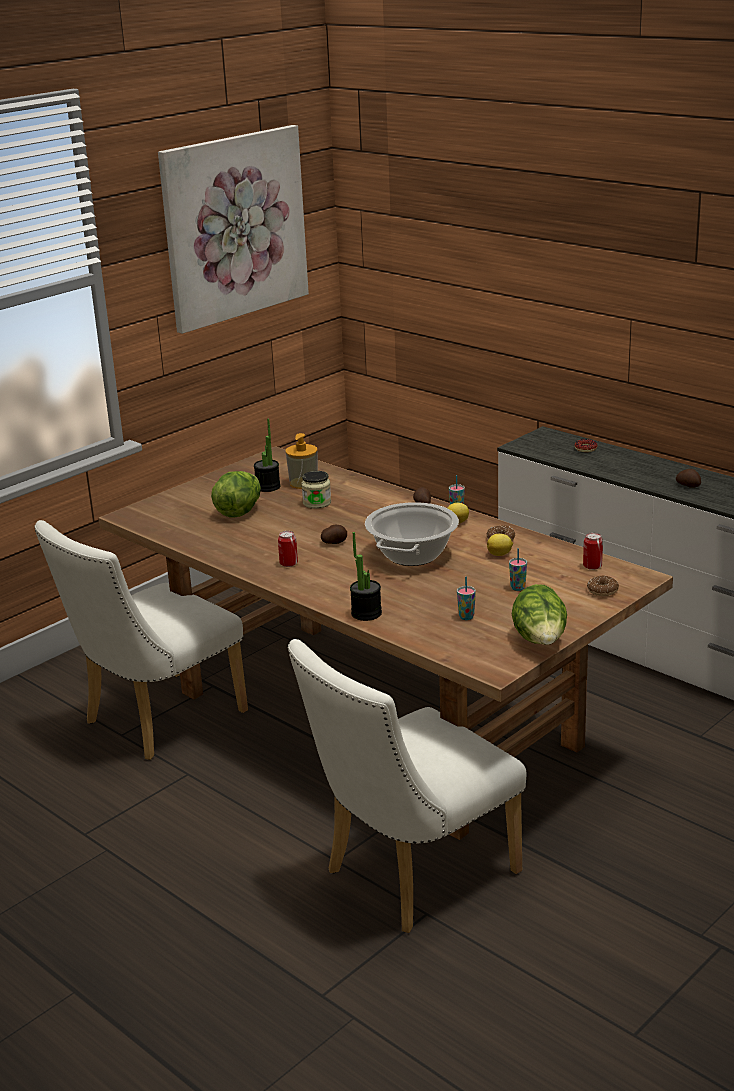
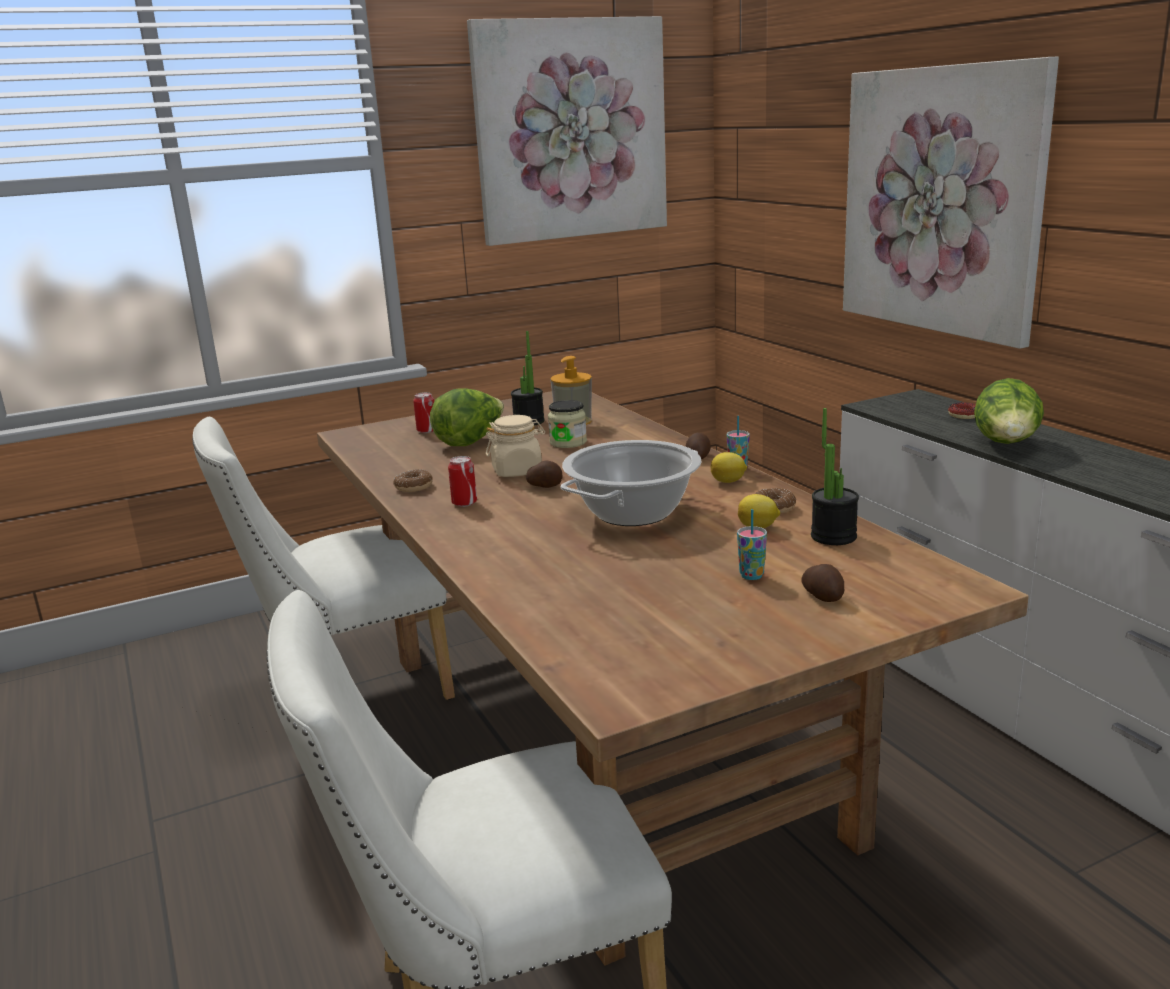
camera: 20 degrees right, 5 degrees down
potted plant [350,532,382,621] -> potted plant moved to [811,408,859,545]
cup [457,576,476,620] -> none
lettuce [512,584,567,645] -> lettuce moved to [974,378,1044,444]
can [583,532,603,570] -> can moved to [413,392,434,433]
donut [587,576,619,596] -> donut moved to [393,469,433,492]
potato [676,469,701,488] -> potato moved to [801,564,844,602]
none -> beige jar [486,415,545,477]
none -> picture [843,56,1059,349]

